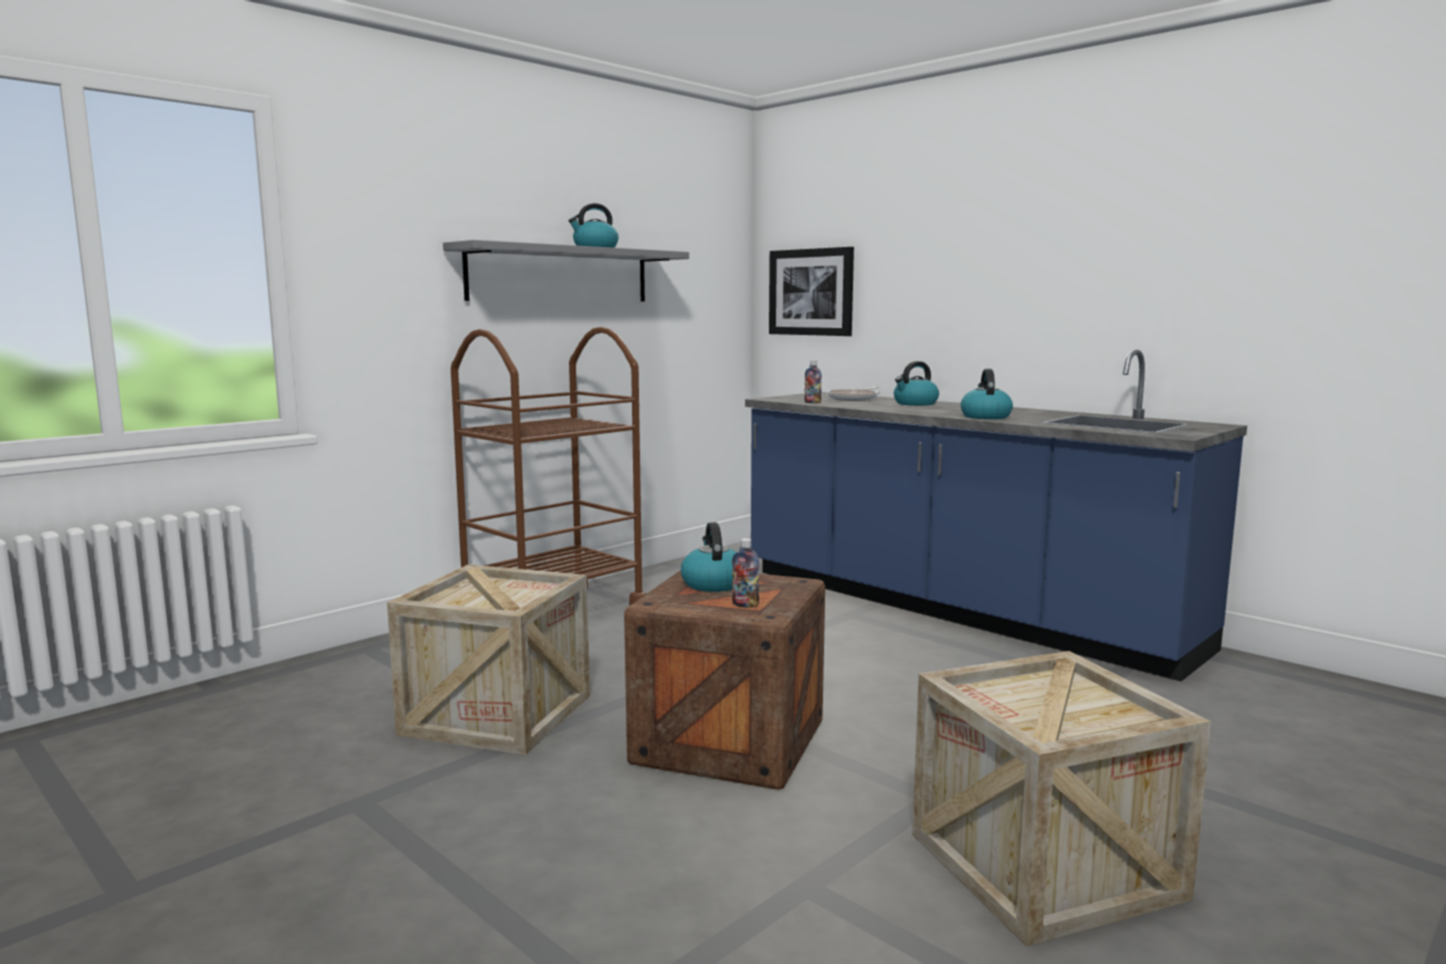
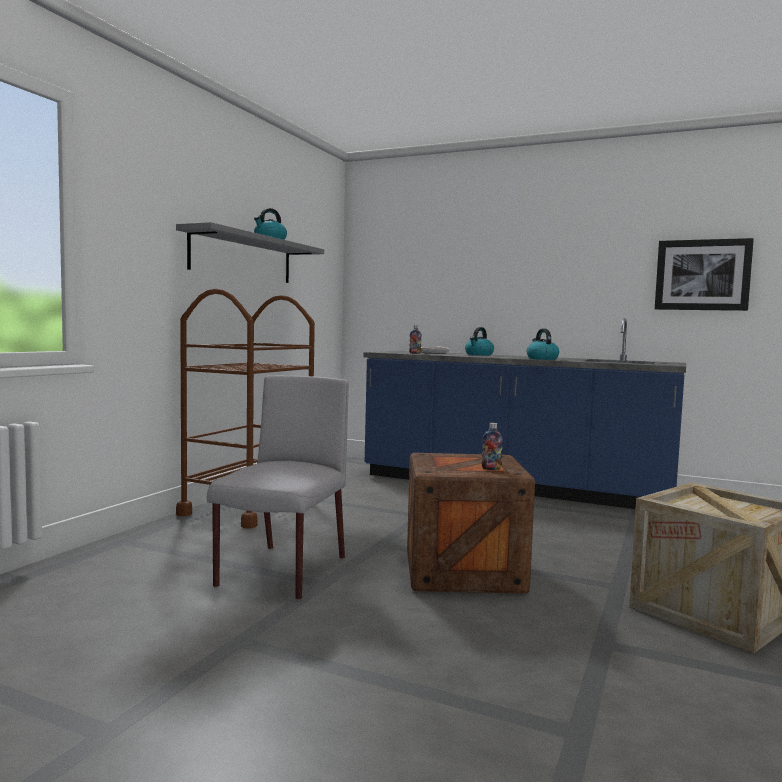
camera: 20 degrees left, 5 degrees down
crate [387,564,590,755] -> grey chair [207,376,349,600]
kettle [681,522,737,592] -> none
picture [769,247,854,336] -> picture moved to [655,238,754,311]

